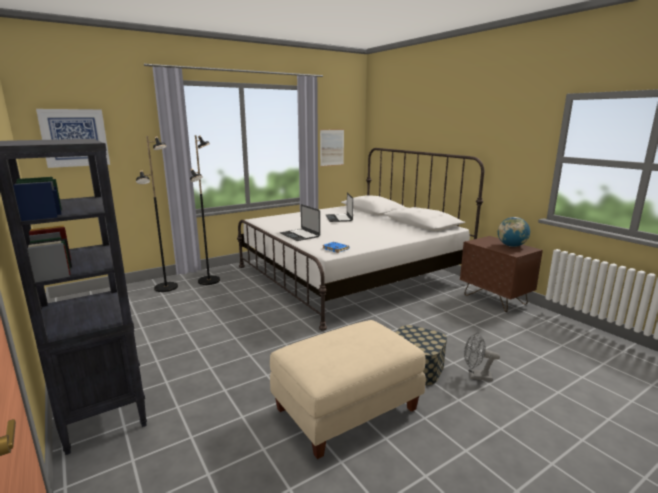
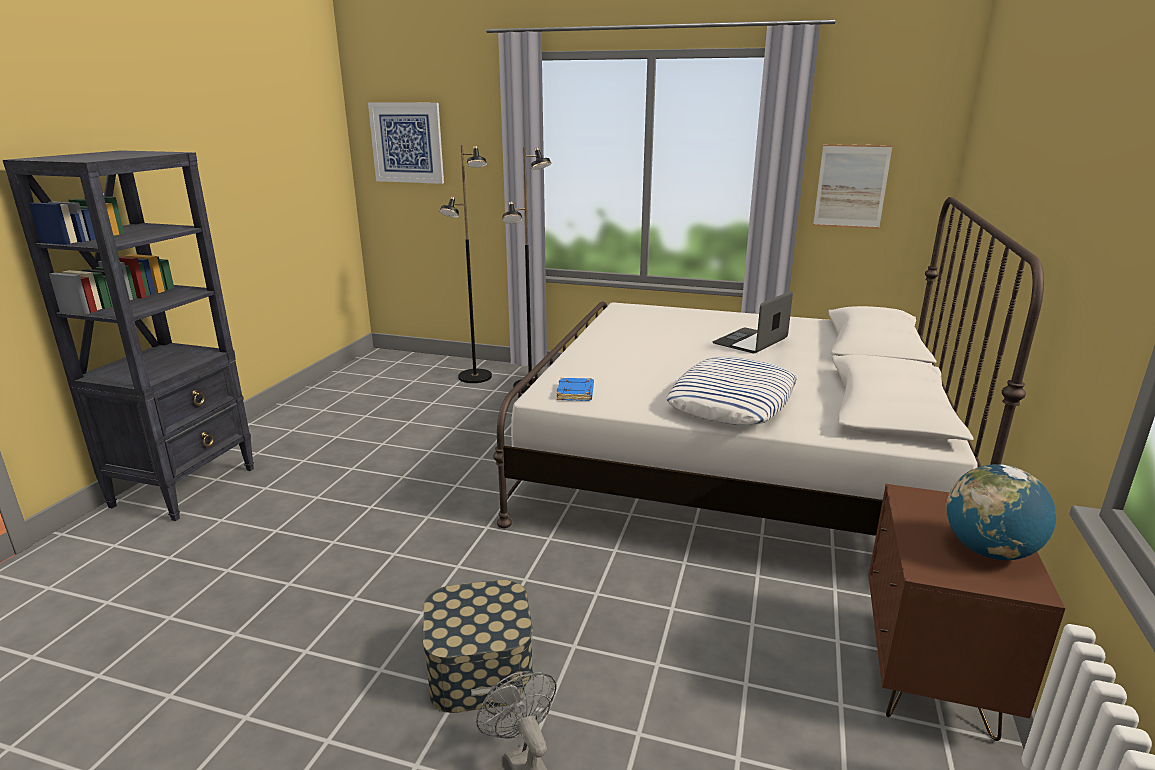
camera: 50 degrees right, 5 degrees up
beige ottoman [270,320,426,459] -> none
laptop [280,204,320,241] -> none
none -> pillow [666,357,797,425]

